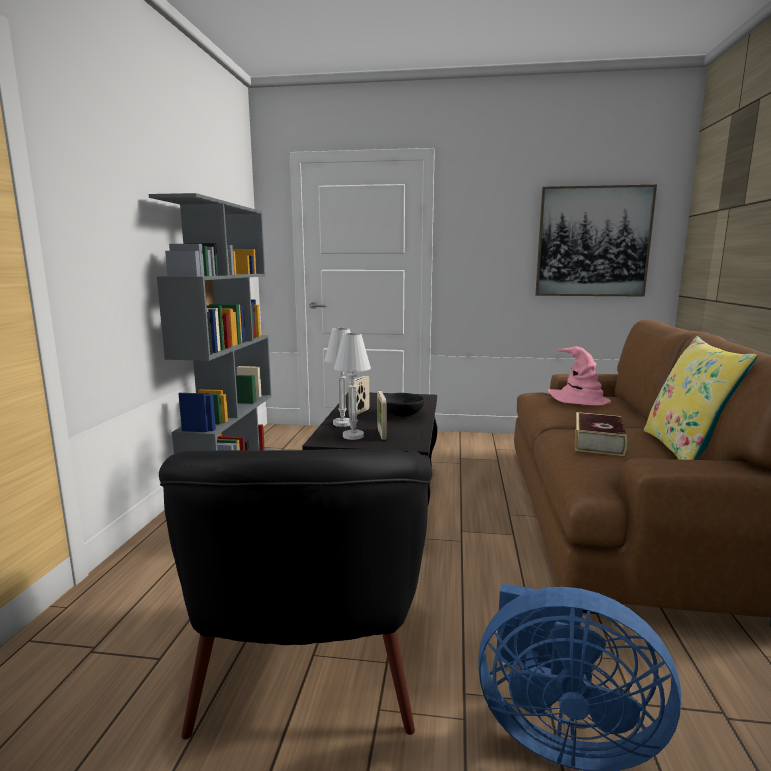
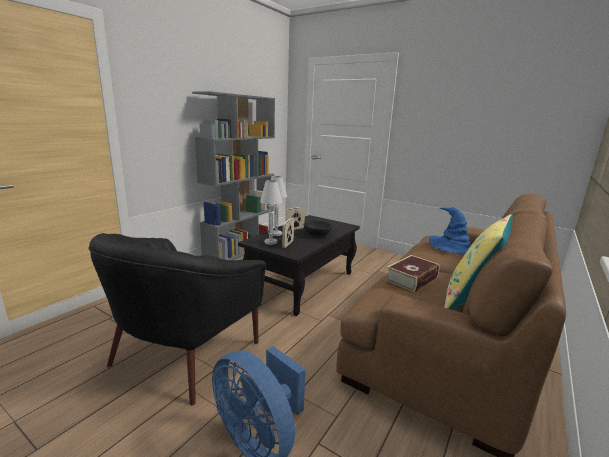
camera: 25 degrees right, 5 degrees up
picture [535,185,657,297] -> none
pink hat [548,346,611,406] -> blue hat [429,207,471,254]

